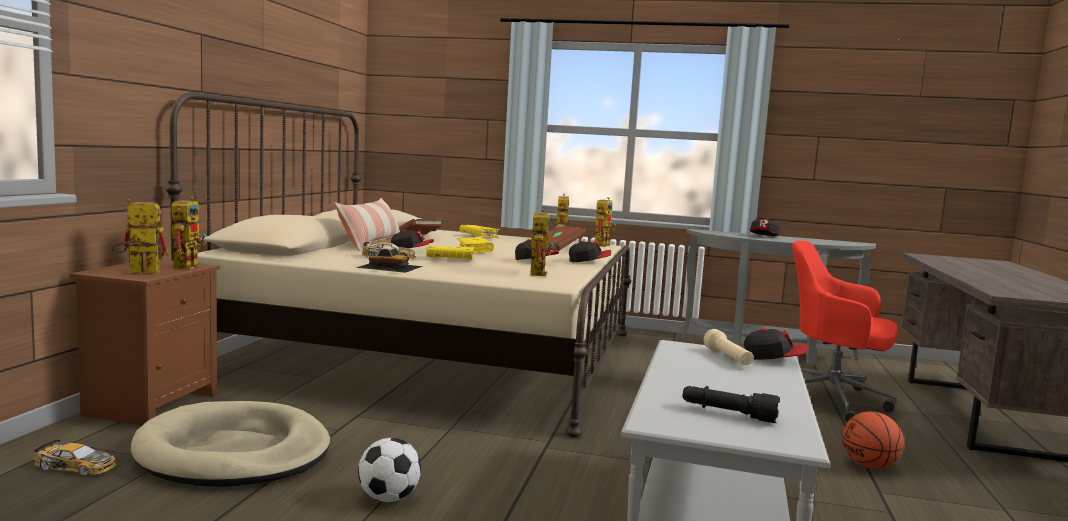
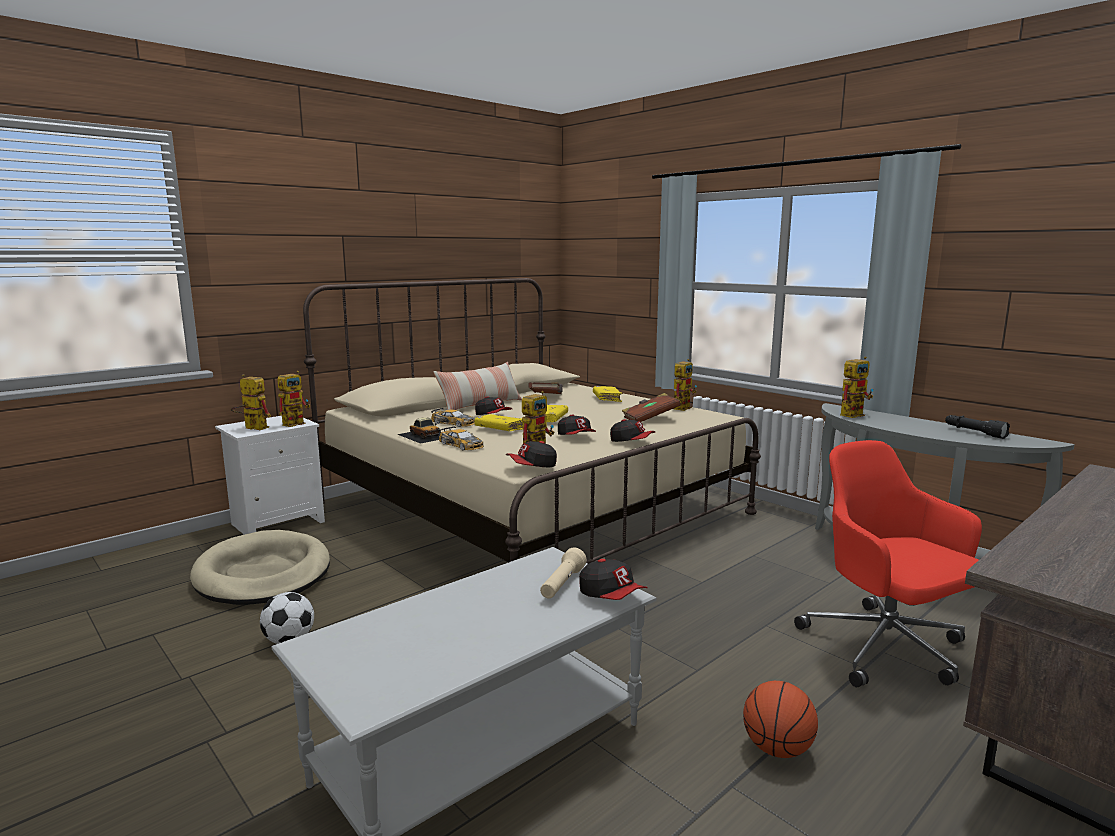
camera: 35 degrees right, 5 degrees up
toy car [34,439,116,476] -> toy car moved to [439,427,484,450]
brown nightstand [69,260,220,425] -> white nightstand [215,416,325,535]
toy robot [595,197,616,247] -> toy robot moved to [840,357,874,418]
black flashlight [683,386,780,423] -> black flashlight moved to [945,415,1010,439]
cap [750,218,779,236] -> cap moved to [506,441,557,467]

